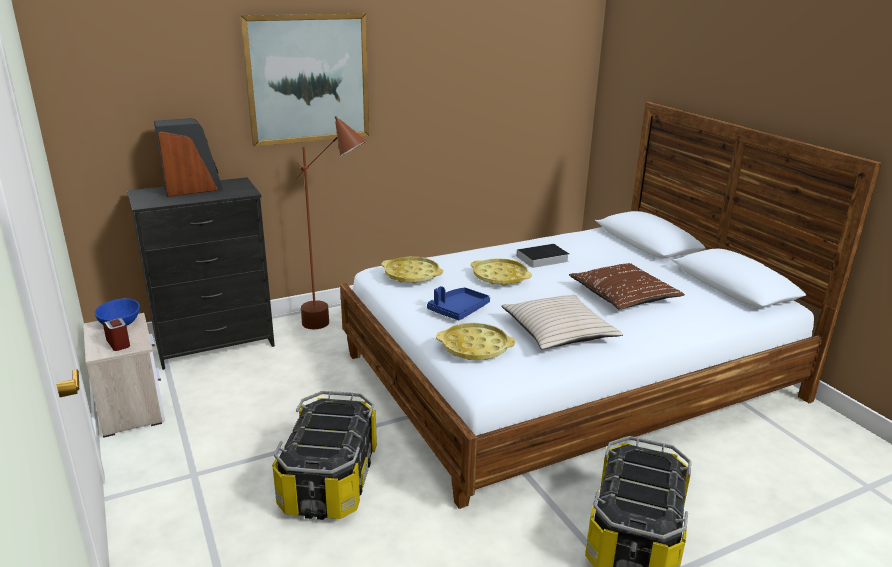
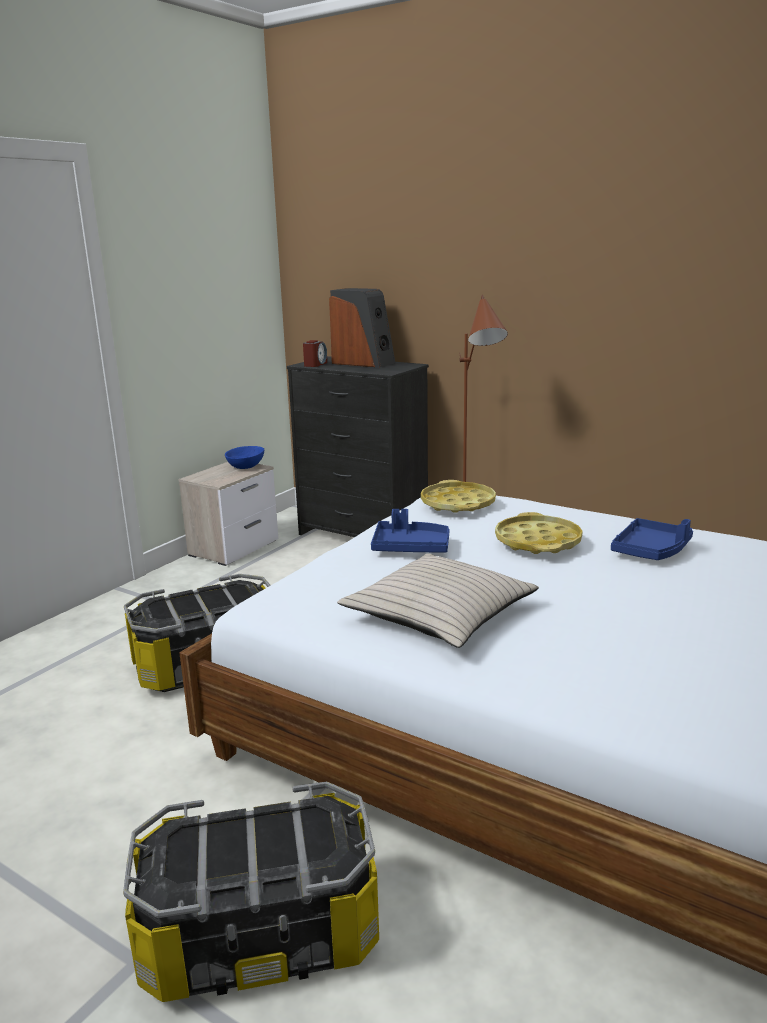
camera: 60 degrees right, 5 degrees down
alarm clock [103,318,130,351] -> alarm clock moved to [303,340,327,367]
picture [240,13,369,146] -> none
yellow tray [436,323,515,360] -> none
book [513,244,569,268] -> blue tray [611,518,693,560]
brown pillow [569,263,685,310] -> none

